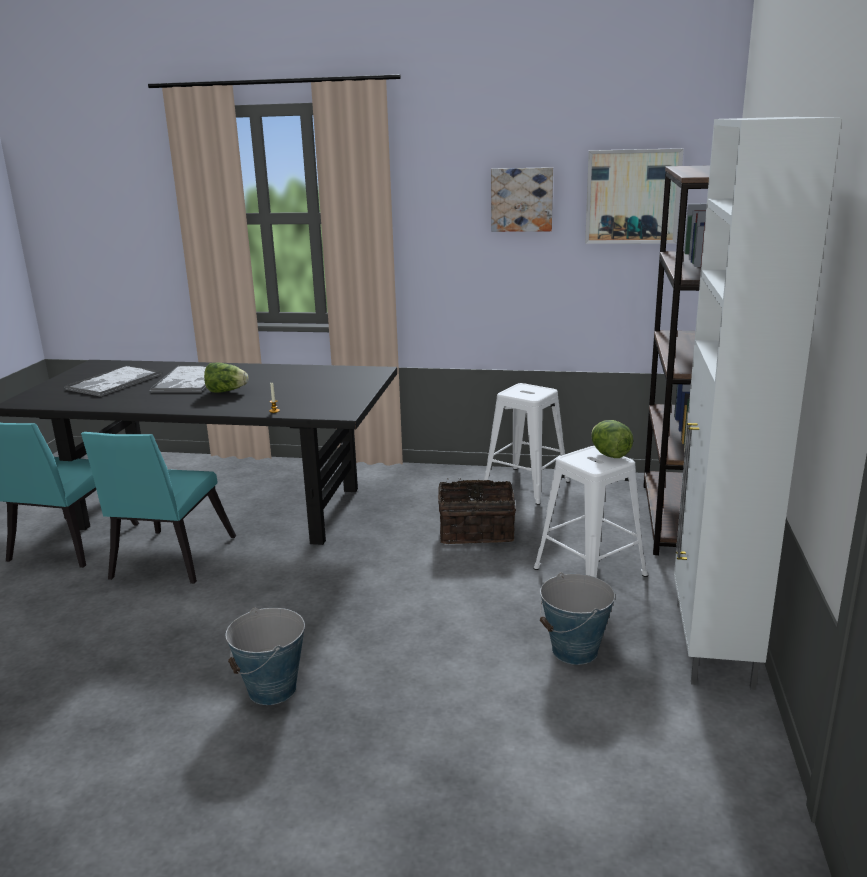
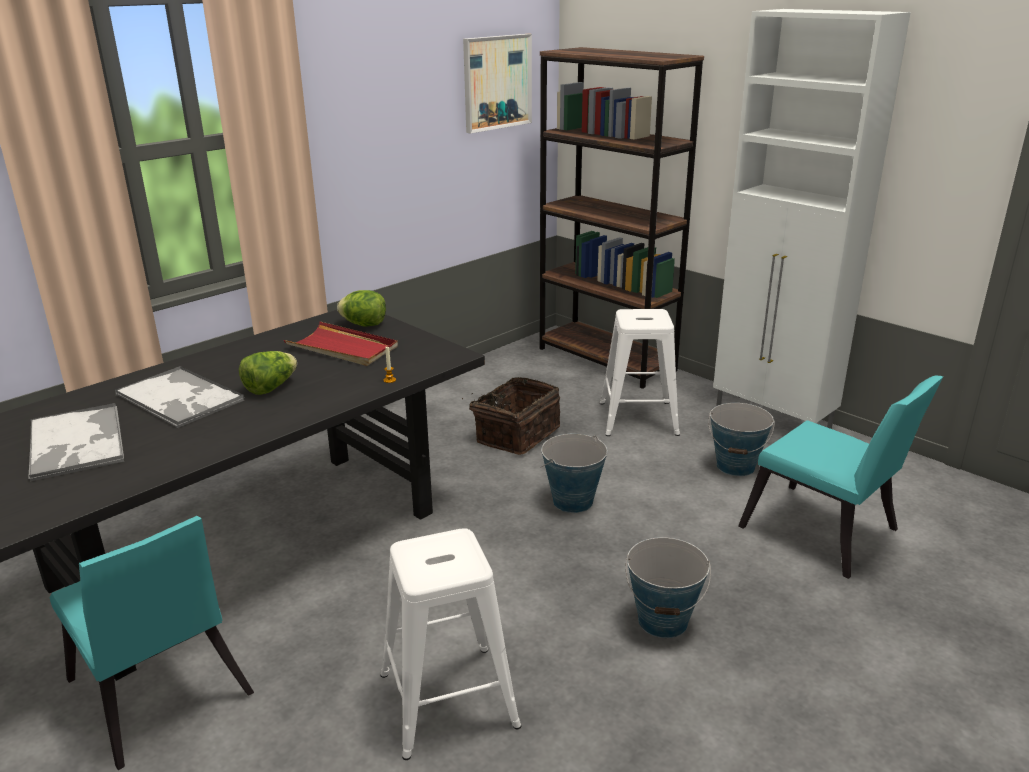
camera: 55 degrees left, 5 degrees up
turquoise chair [81,432,236,584] -> turquoise chair moved to [738,375,943,579]
white stool [481,383,570,505] -> white stool moved to [381,528,521,760]
picture [491,167,553,232] -> none
lettuce [592,420,633,458] -> lettuce moved to [337,290,386,326]
none -> red tray [284,322,398,366]
none -> bucket [540,434,607,513]

